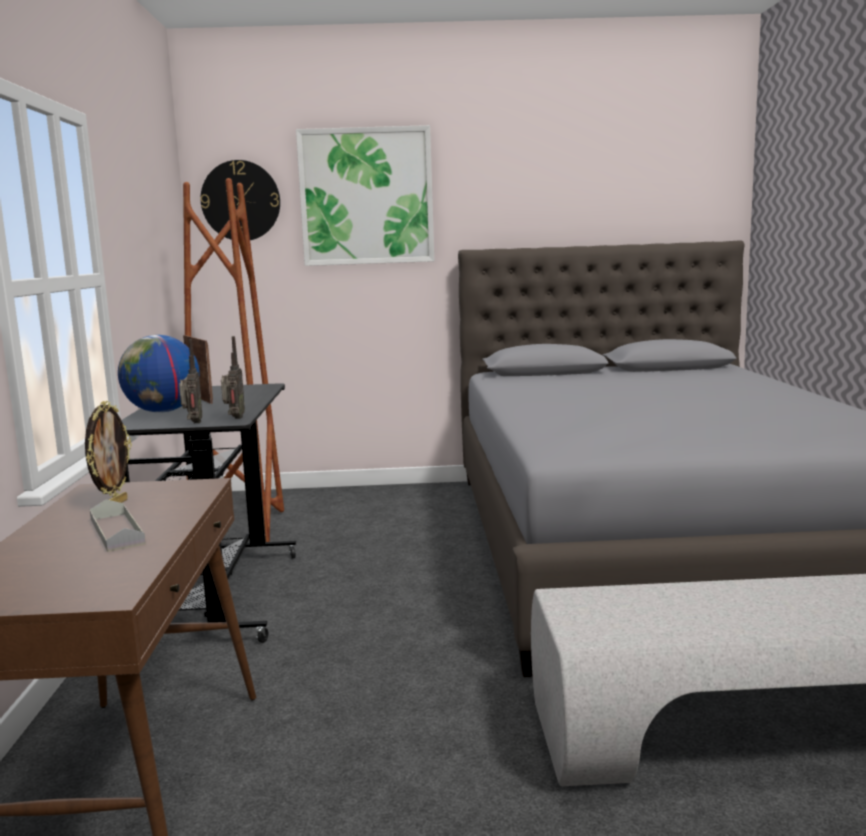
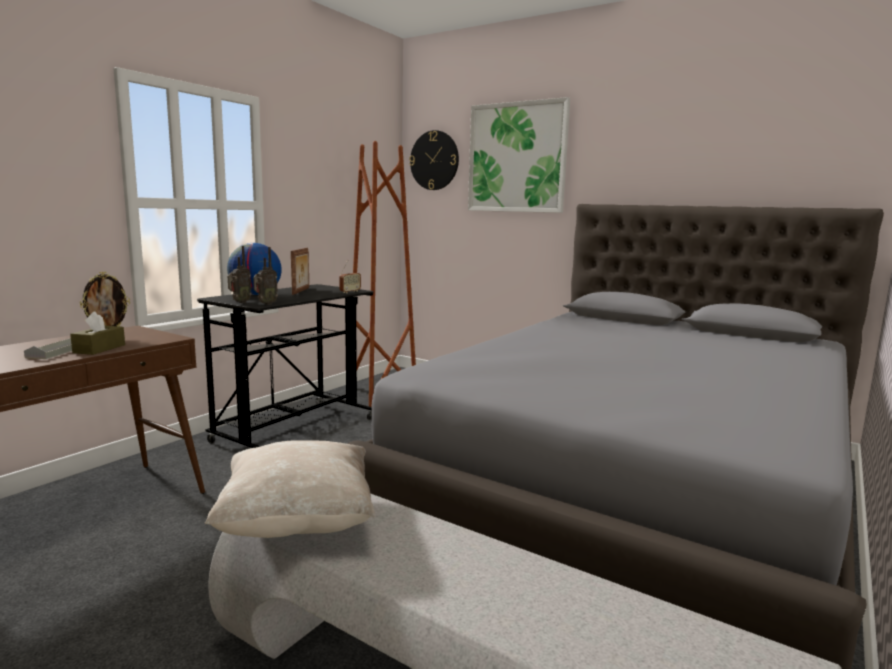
camera: 35 degrees right, 0 degrees up
none -> brown tissue box [70,311,125,355]
none -> beige pillow [205,441,375,538]
none -> radio [339,260,361,293]

